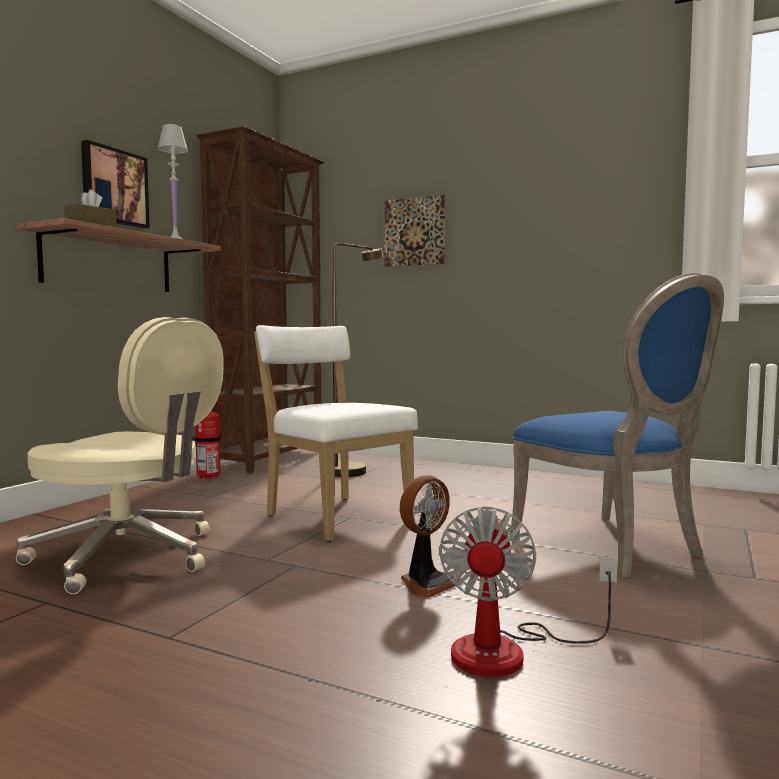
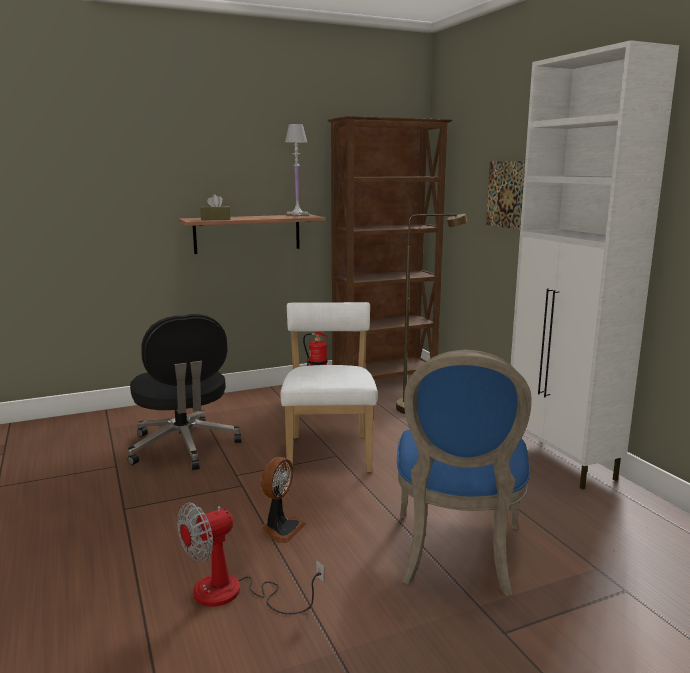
camera: 40 degrees right, 10 degrees up
beige office chair [16,317,224,594] -> black office chair [128,314,242,470]
picture [81,140,150,229] -> none
fan [400,475,462,598] -> fan turned 60 degrees counterclockwise [261,457,306,543]
none -> white cabinet [511,40,679,489]

